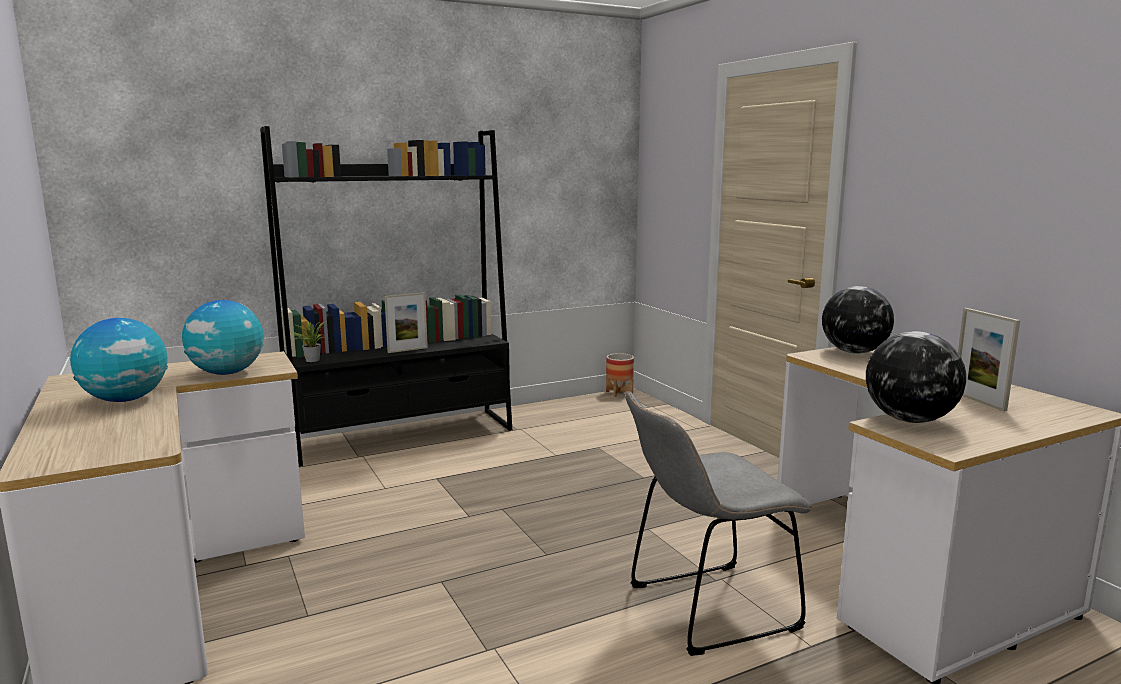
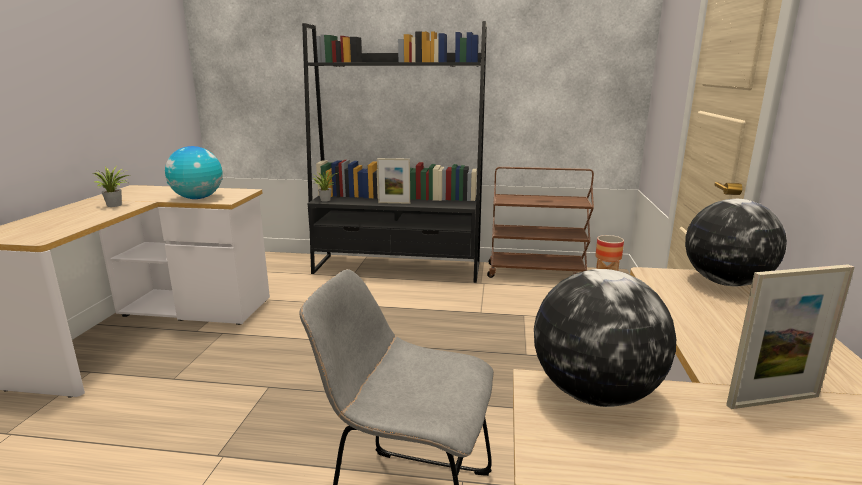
camera: 35 degrees right, 5 degrees up
globe [70,318,168,402] -> potted plant [92,165,129,207]
picture frame [958,308,1020,411] -> picture frame turned 120 degrees counterclockwise [726,264,854,409]
none -> brown cart [487,167,594,278]

